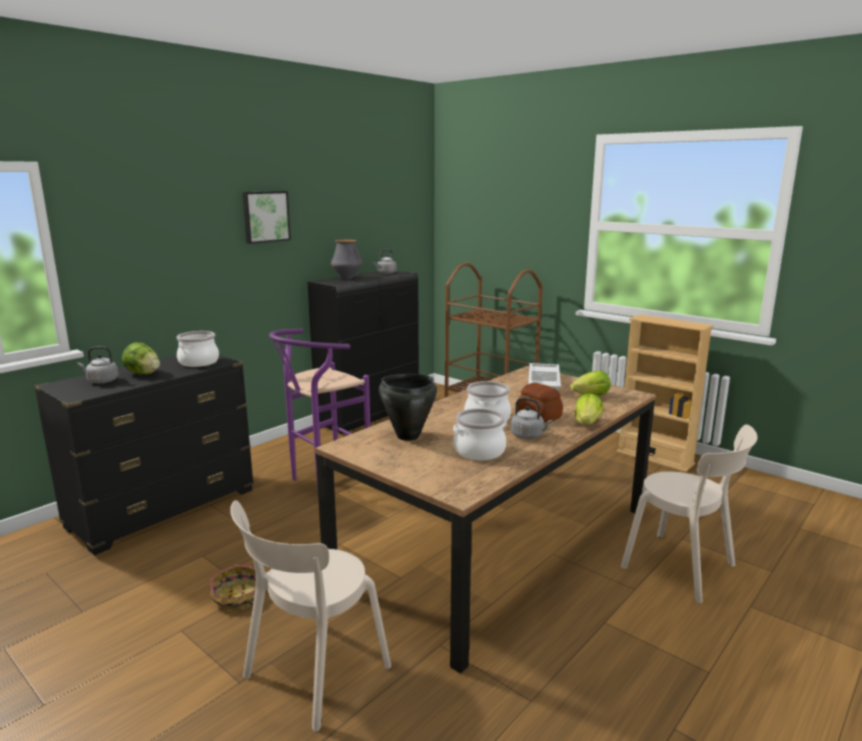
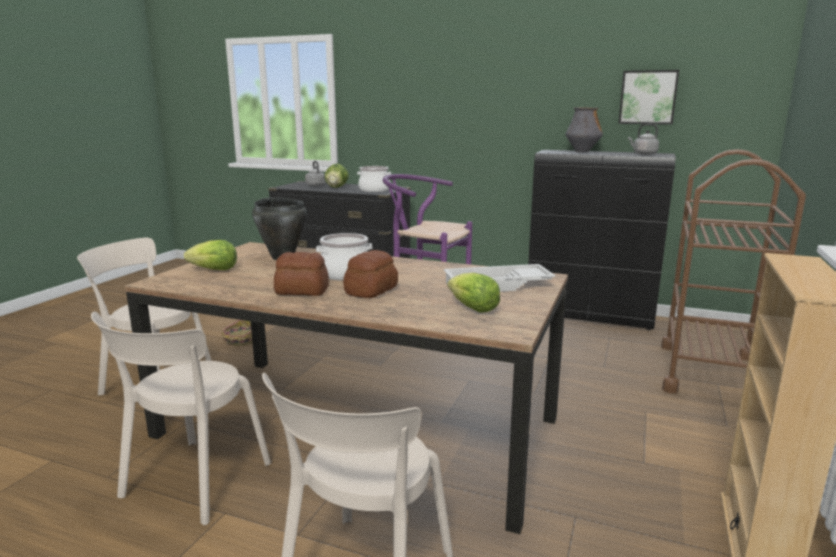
camera: 70 degrees right, 0 degrees up
picture [242,191,291,244] -> picture moved to [618,70,679,125]
cooking pot [453,408,507,460] -> none
grey kettle [511,397,552,439] -> bread [274,252,329,296]
lettuce [574,393,604,425] -> lettuce moved to [184,240,237,270]
none -> beige chair [91,311,271,525]

